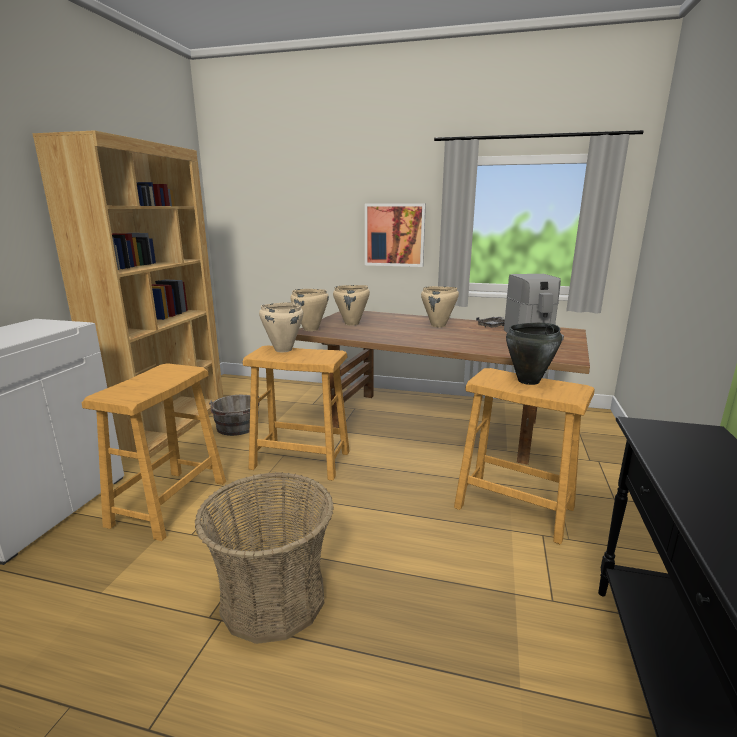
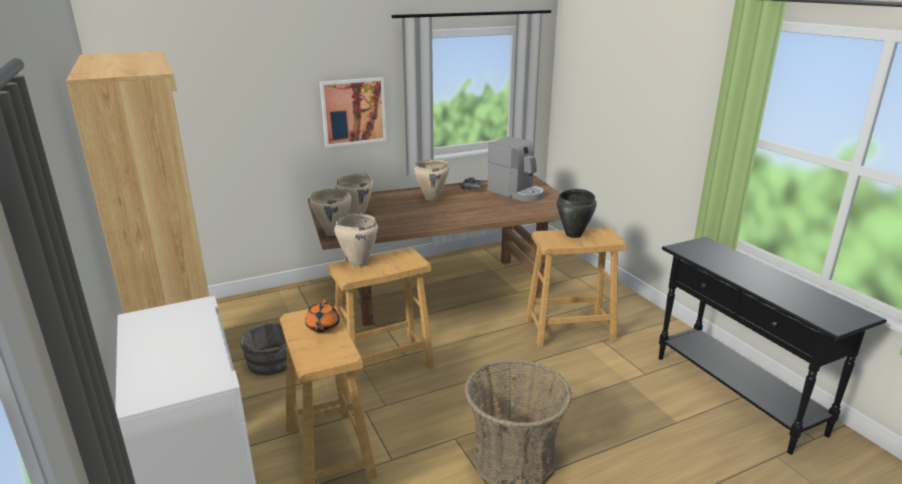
camera: 40 degrees left, 5 degrees up
none -> orange teapot [305,300,340,333]

